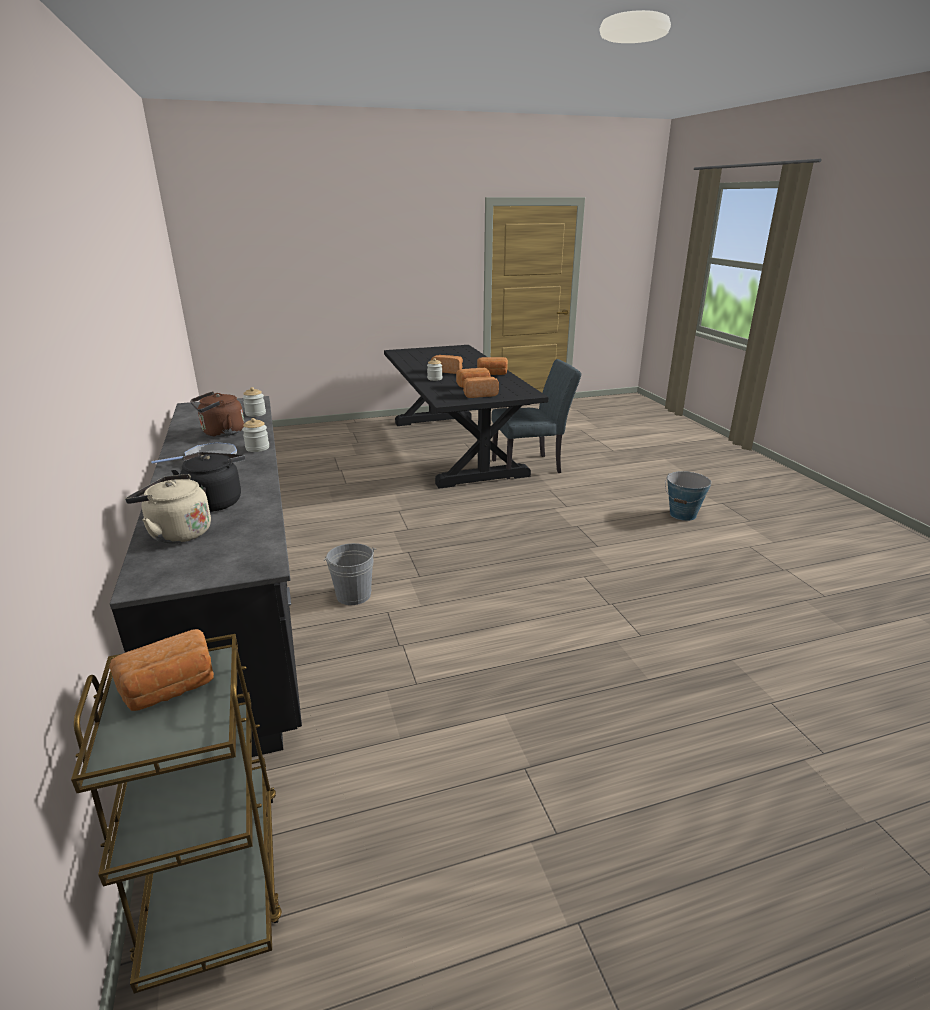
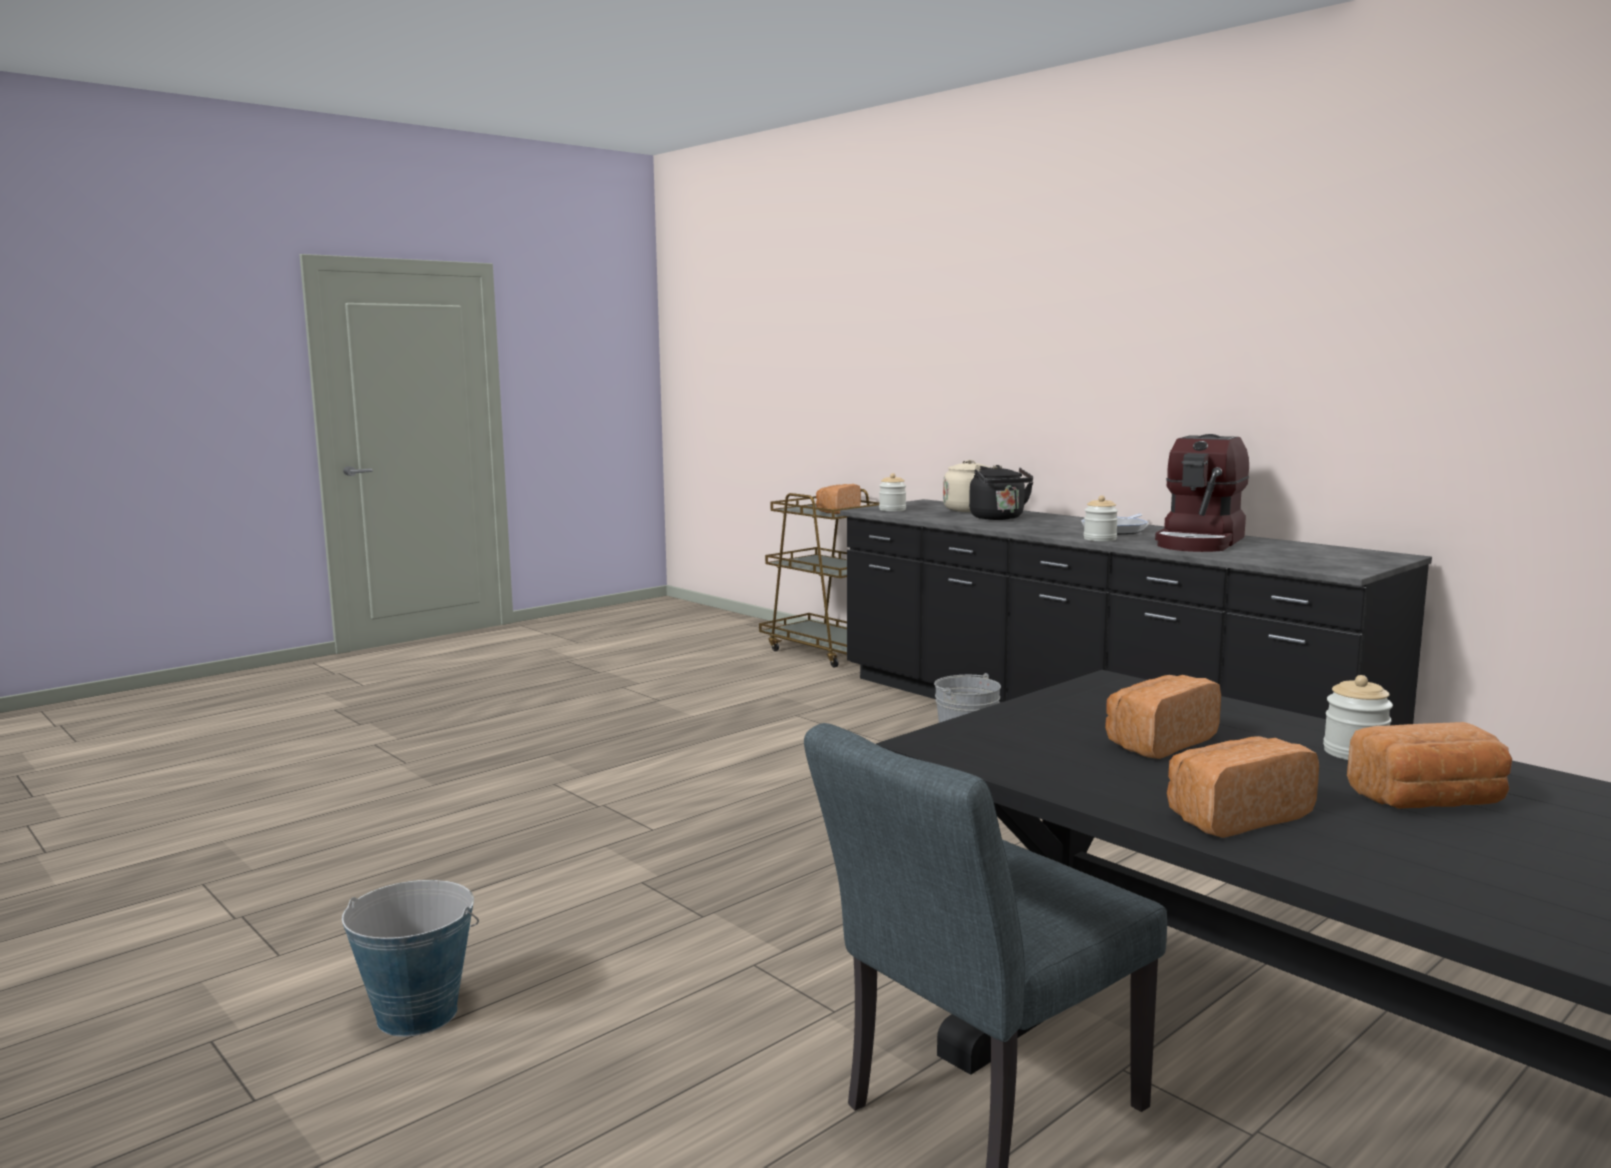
camera: 155 degrees right, 15 degrees down
brown kettle [190,391,244,437] -> coffee machine [1155,434,1249,552]
jar [243,387,266,417] -> jar moved to [879,473,906,511]
bread [463,376,499,398] -> none

